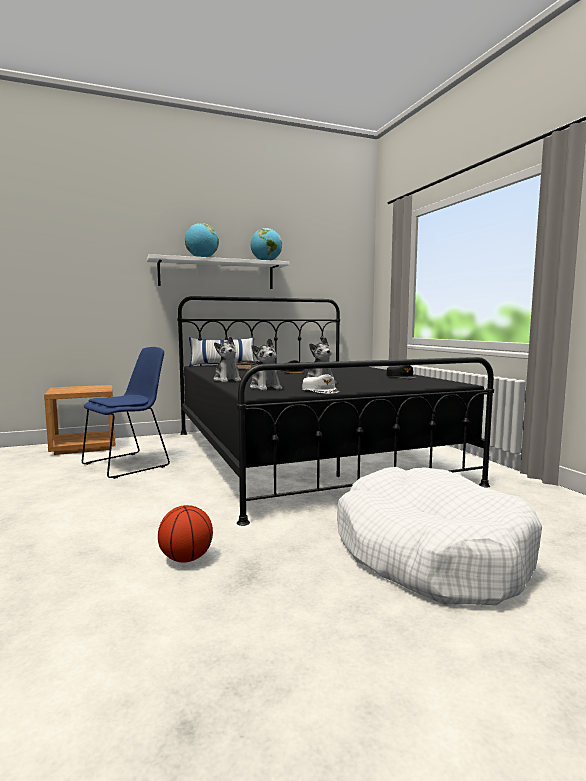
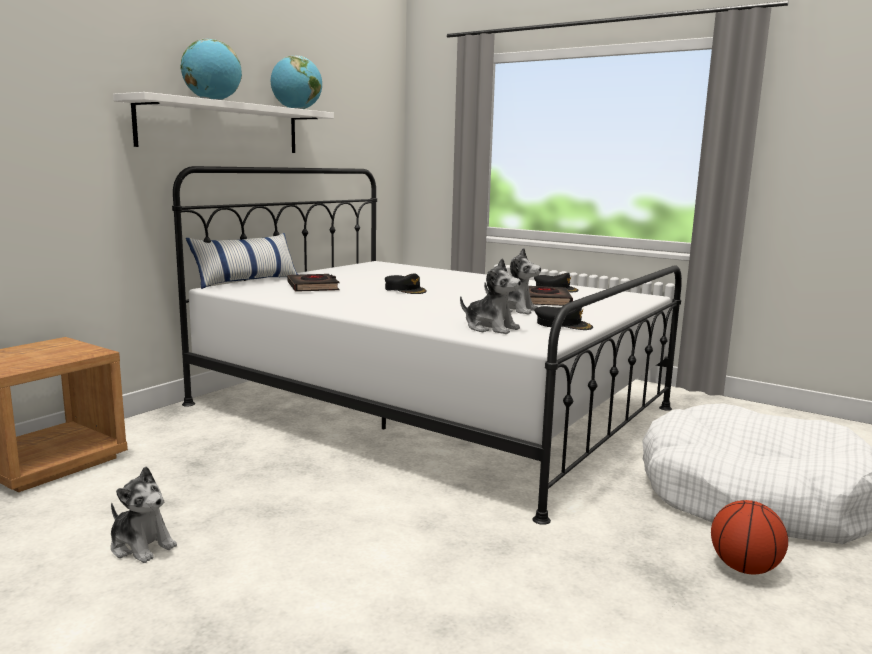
camera: 35 degrees left, 5 degrees up
blue chair [82,347,170,479] -> none
basketball [158,505,213,563] -> basketball moved to [711,500,788,574]
black bed [177,296,494,526] -> white bed [172,166,682,525]
plush toy [213,336,241,382] -> plush toy moved to [111,466,177,563]
white cap [302,374,339,394] -> black cap [534,306,593,330]
none -> black book [529,286,573,306]

